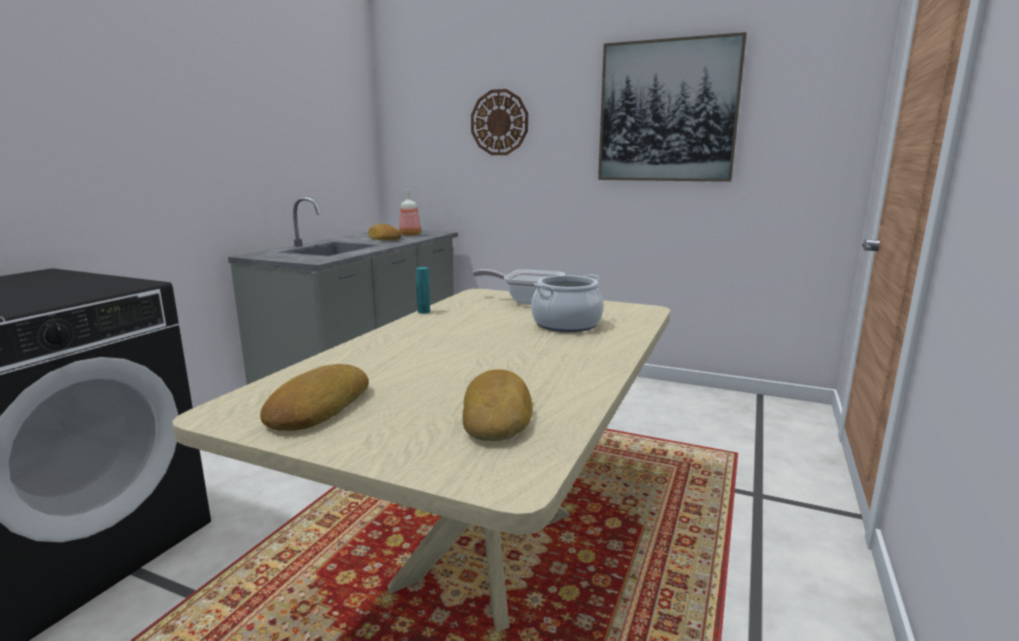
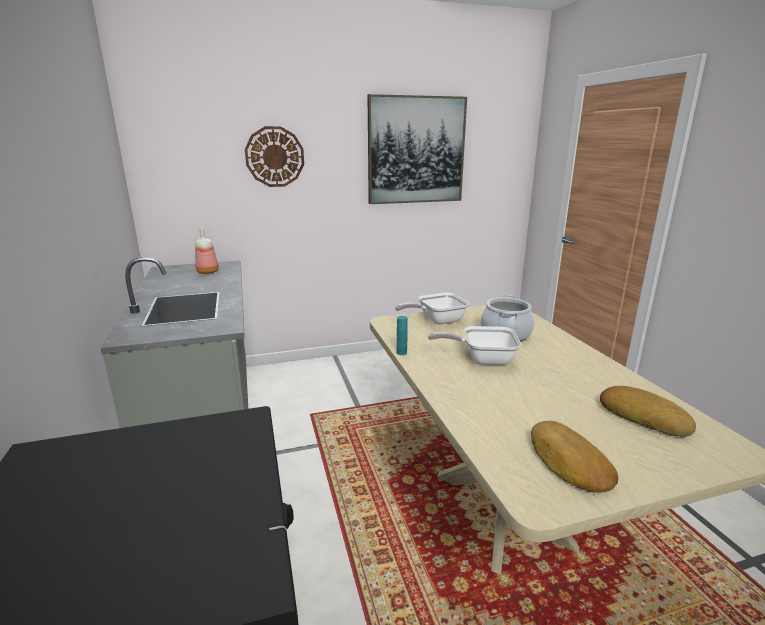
camera: 40 degrees left, 5 degrees up
bread [368,224,402,240] -> none
none -> frying pan [428,326,521,365]

